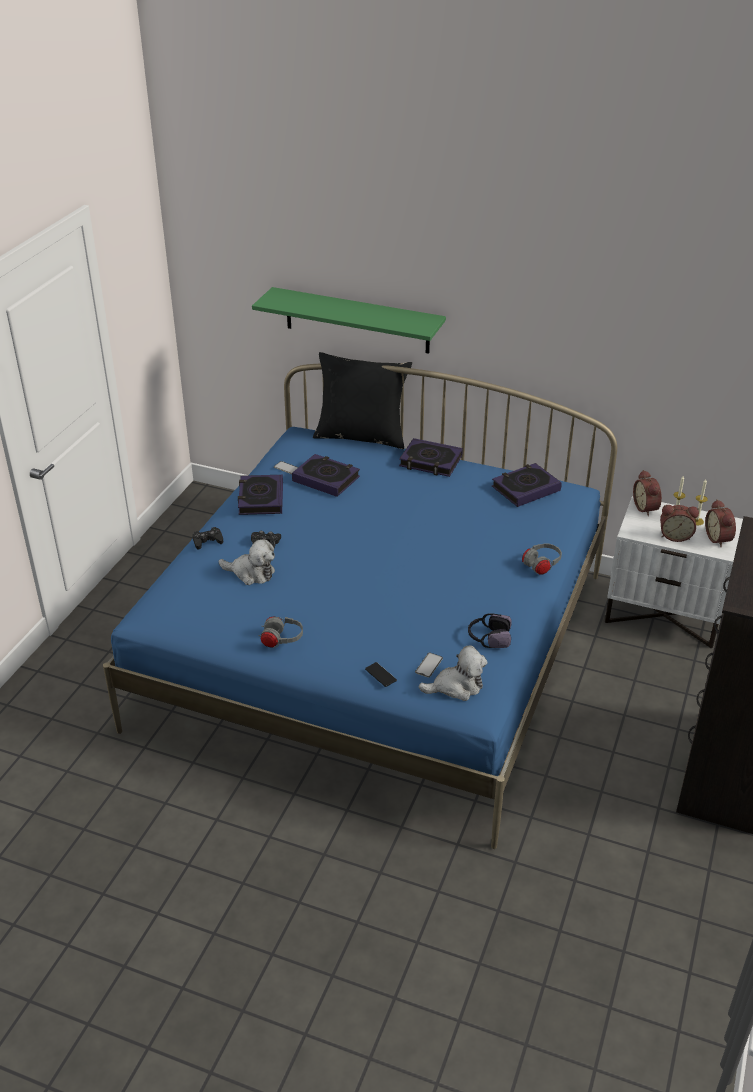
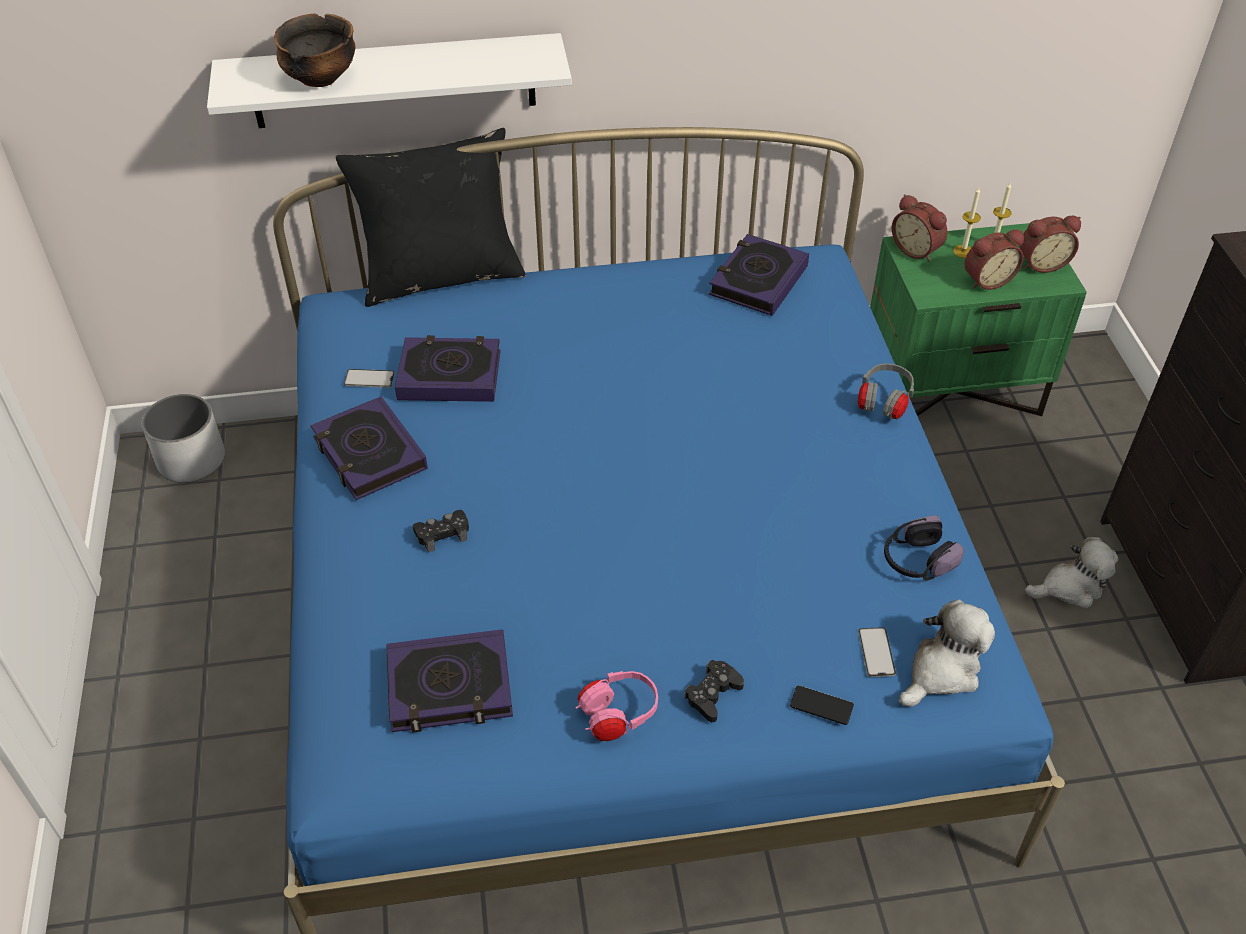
camera: 30 degrees left, 10 degrees up
black game controller [192,527,223,550] -> black game controller moved to [684,660,744,722]
plush toy [219,539,275,585] -> plush toy moved to [1025,537,1118,609]
green shelf [252,287,446,354] -> white shelf [207,33,572,128]
grey headphones [259,616,303,648] -> pink headphones [575,671,658,741]
book [399,438,463,477] -> book moved to [386,629,513,733]
white nightstand [605,496,743,649] -> green nightstand [870,223,1087,416]
alarm clock [705,499,736,547] -> alarm clock turned 60 degrees counterclockwise [1019,216,1081,273]
none -> white planter [142,394,225,483]
none -> bowl [274,14,356,87]

